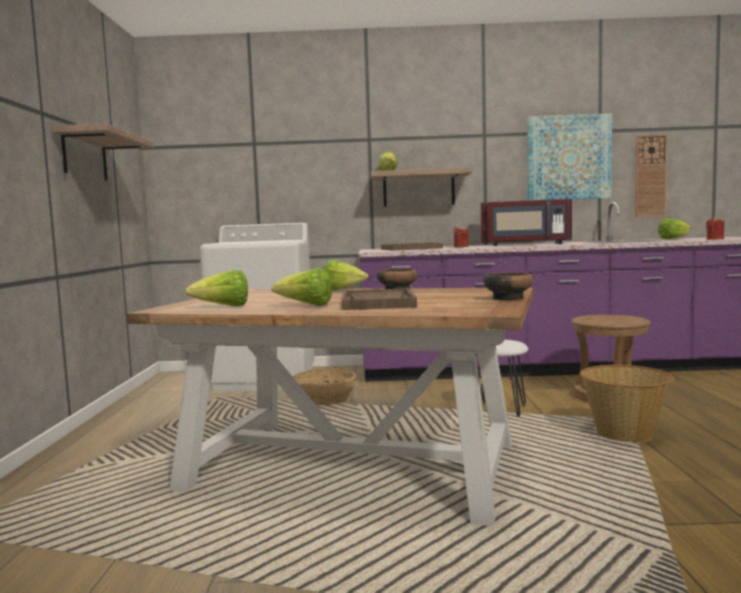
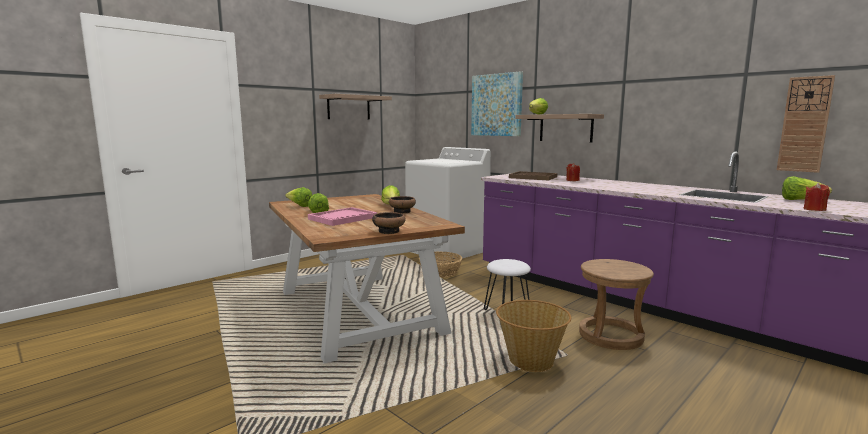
camera: 45 degrees right, 5 degrees up
brown tray [341,288,417,310] -> pink tray [308,207,377,226]
red microwave [481,199,572,246] -> none
picture [527,113,612,201] -> picture moved to [471,71,523,136]

